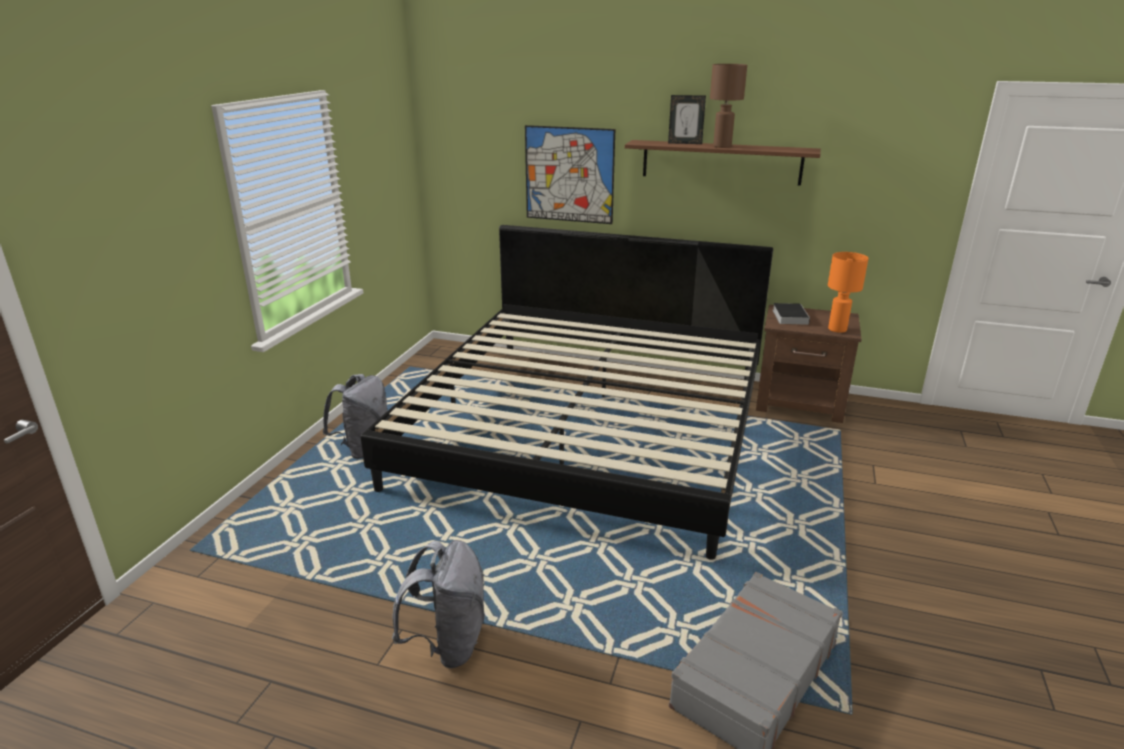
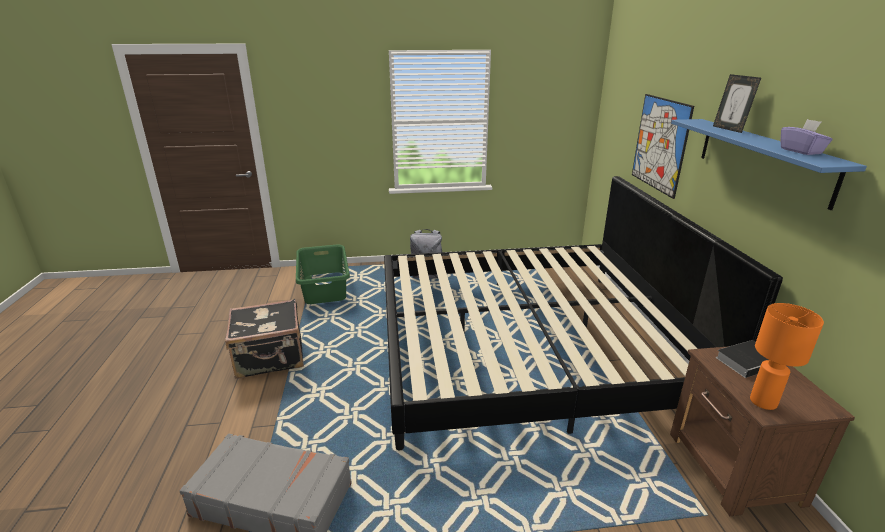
camera: 65 degrees right, 0 degrees up
grey backpack [392,540,485,668] -> black suitcase [225,299,304,379]
brown shelf [625,140,821,186] -> blue shelf [671,119,867,210]
brown table lamp [710,64,747,148] -> none
none -> green laundry basket [296,244,350,304]
none -> purple tissue box [781,119,833,155]

